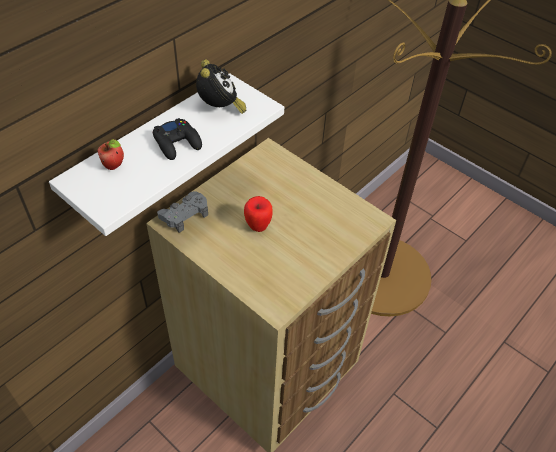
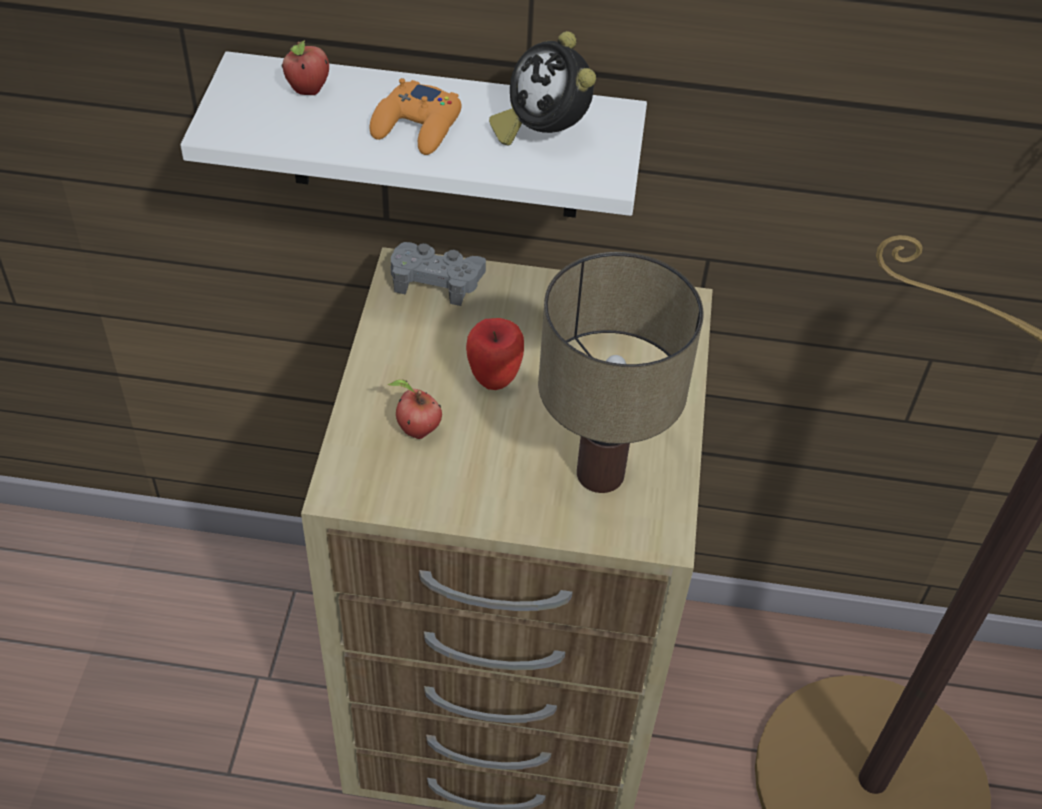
camera: 55 degrees right, 0 degrees up
black game controller [153,118,202,160] -> orange game controller [370,78,461,155]
alarm clock [196,59,246,114] -> alarm clock turned 105 degrees clockwise [489,31,596,145]
none -> apple [388,379,442,439]
none -> table lamp [538,252,704,493]

